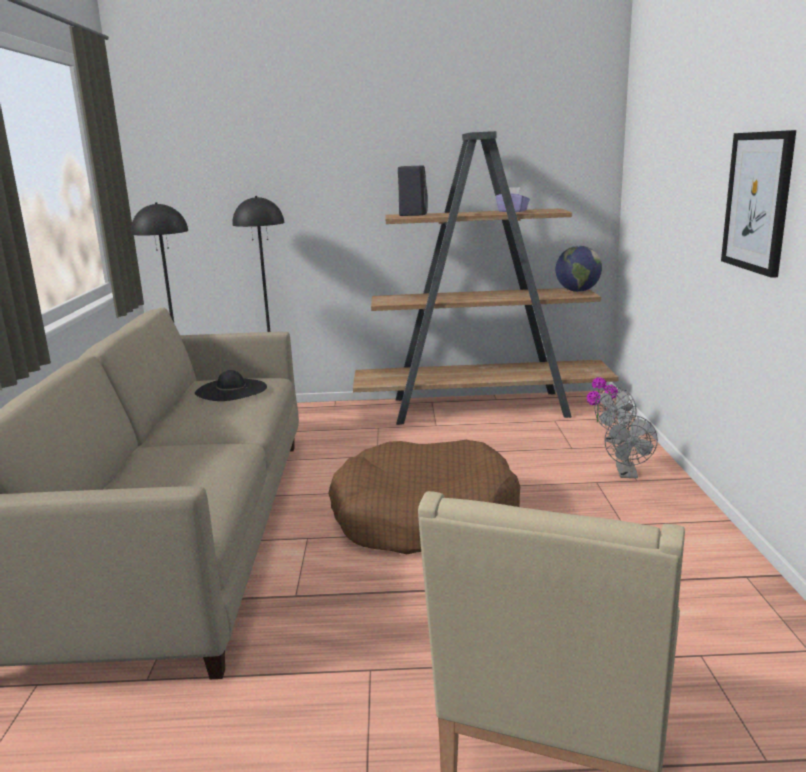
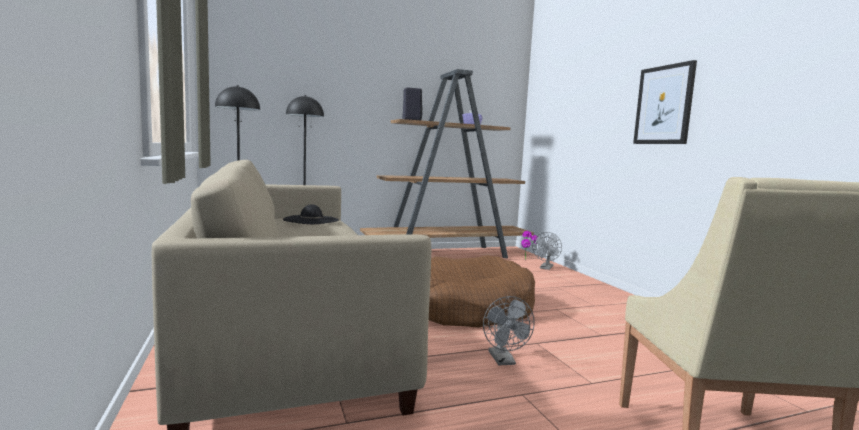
camera: 20 degrees left, 10 degrees down
globe [556,246,602,292] -> none
grey fan [604,415,658,478] -> grey fan moved to [483,296,535,365]

